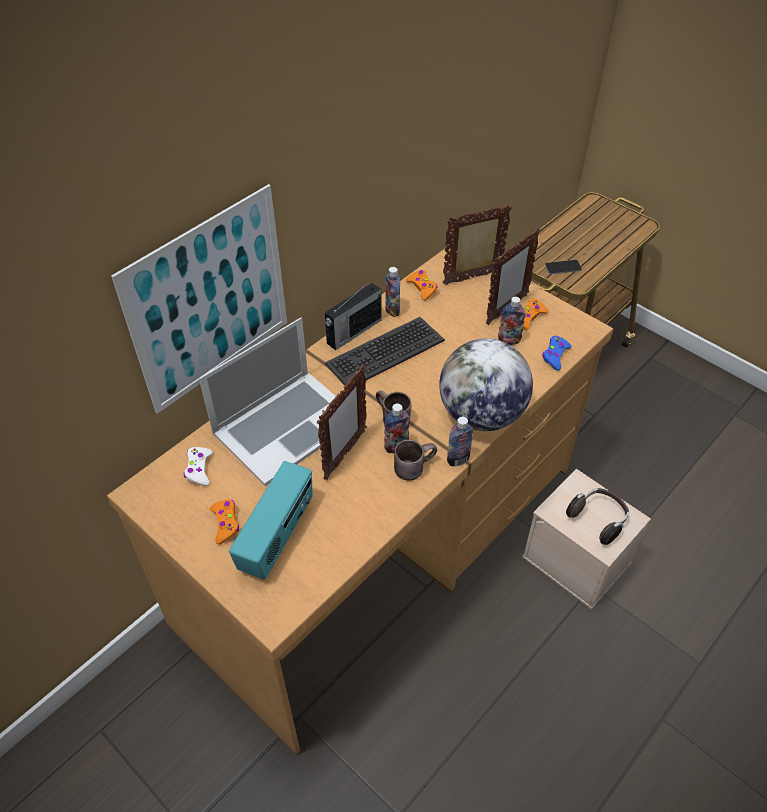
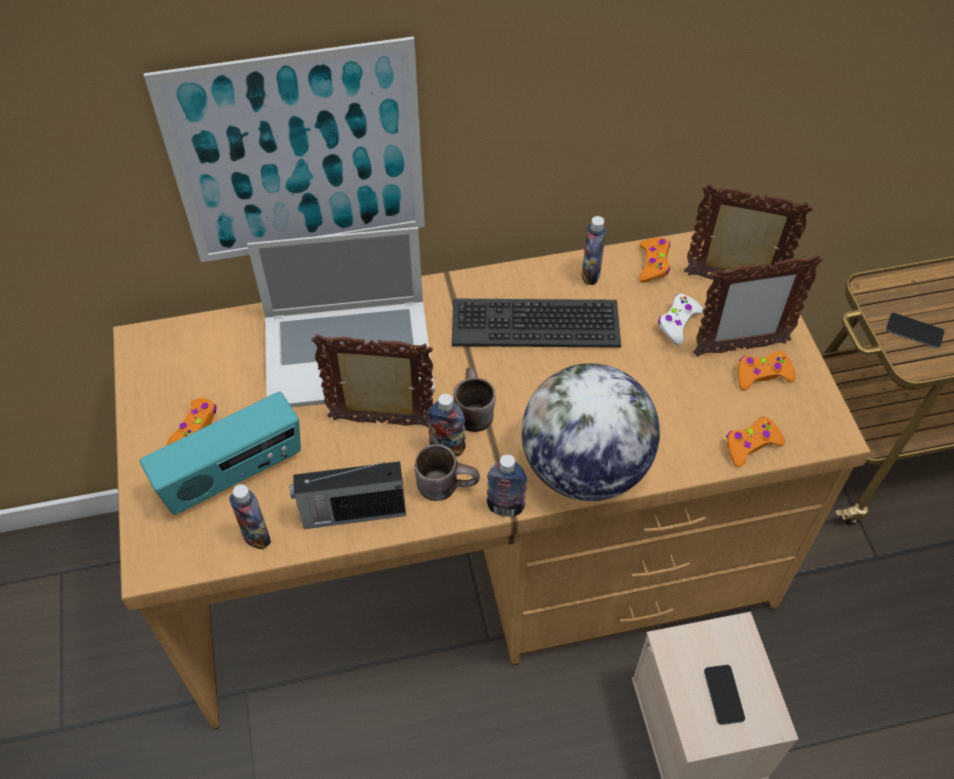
camera: 35 degrees right, 5 degrees up
white game controller [184,447,213,486] -> white game controller moved to [658,294,703,345]
picture frame [317,364,367,480] -> picture frame turned 150 degrees counterclockwise [312,334,433,427]
radio [325,280,381,350] -> radio moved to [290,461,406,529]
bottle [498,297,526,345] -> bottle moved to [229,484,271,549]
blue game controller [542,336,571,370] -> orange game controller [726,416,785,467]
headphones [566,488,629,545] -> phone [704,665,745,725]

